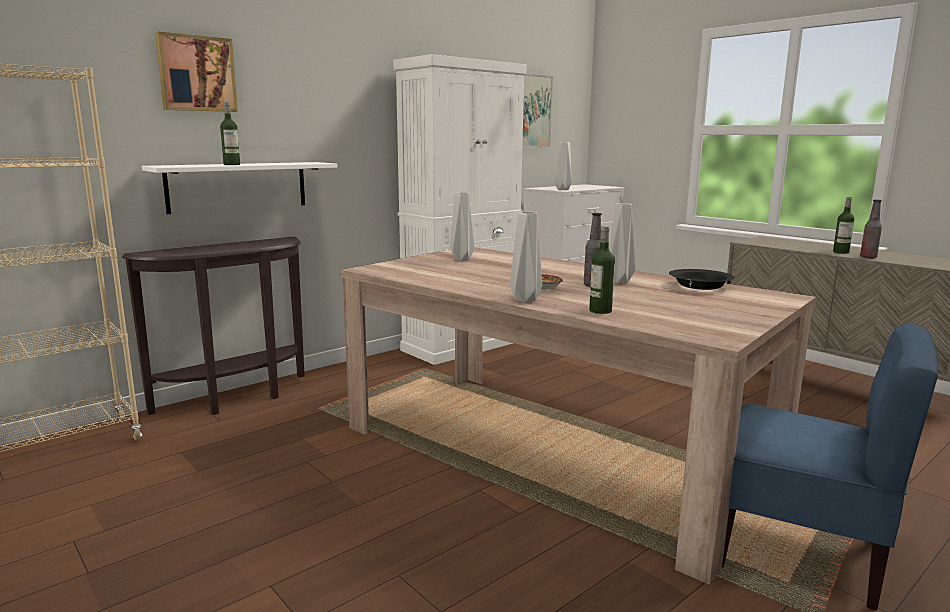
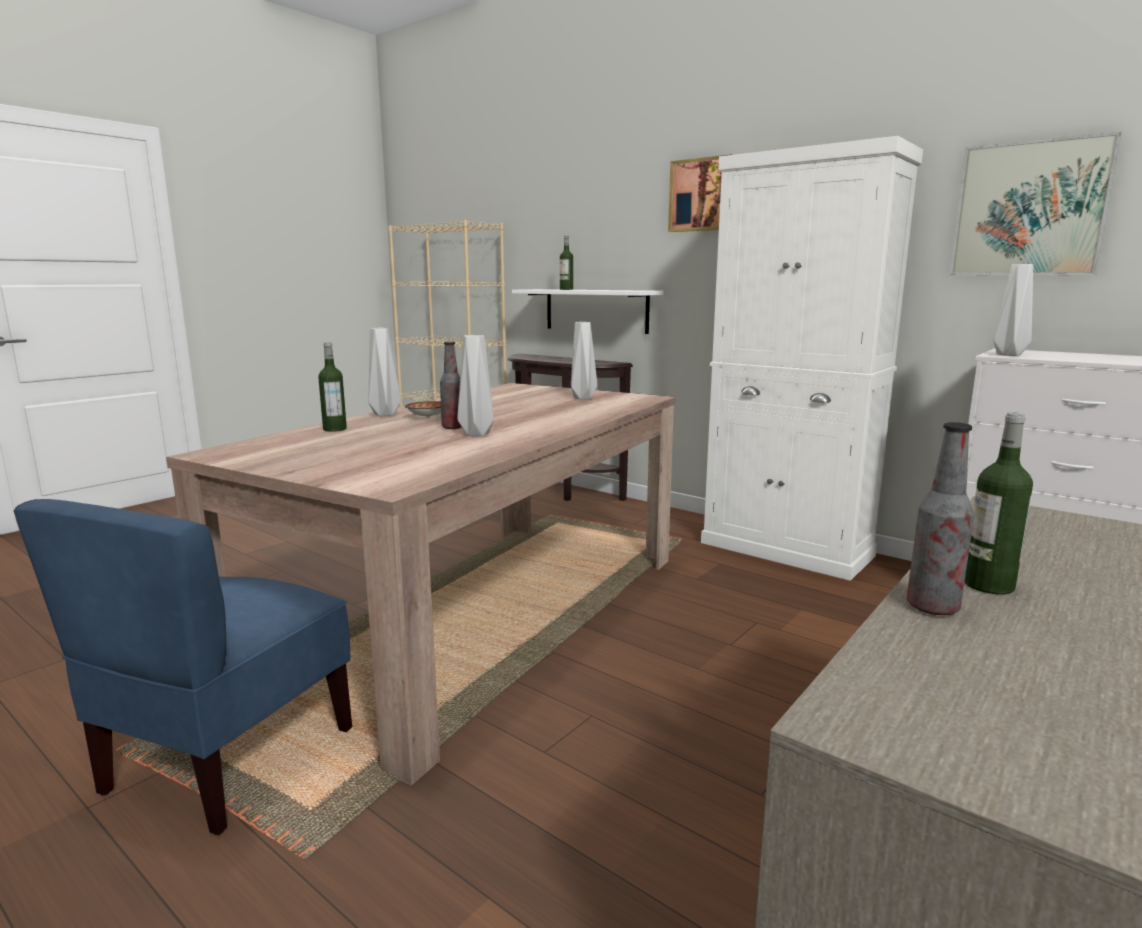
camera: 80 degrees right, 0 degrees up
picture [155,31,238,112] -> picture moved to [668,154,733,232]
black bowl [669,269,735,290] -> none

